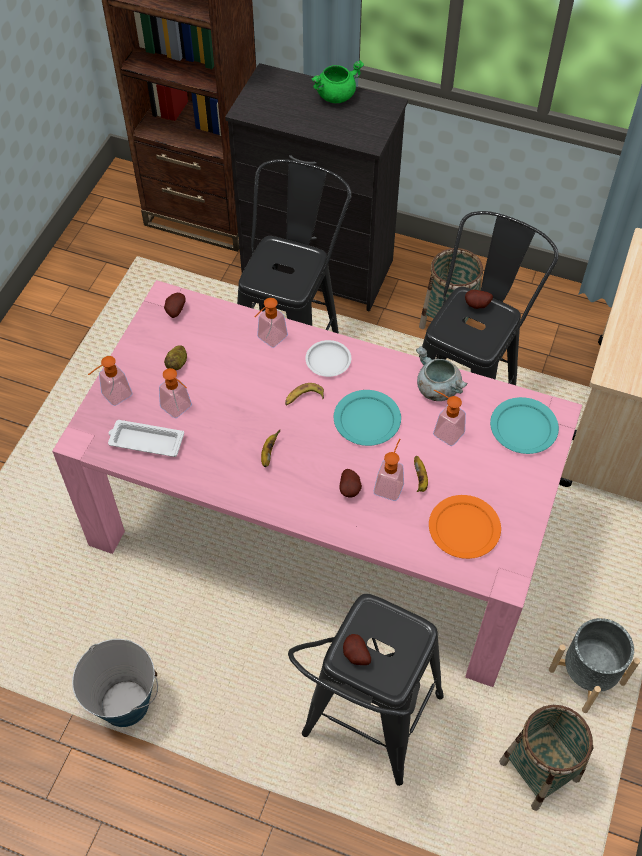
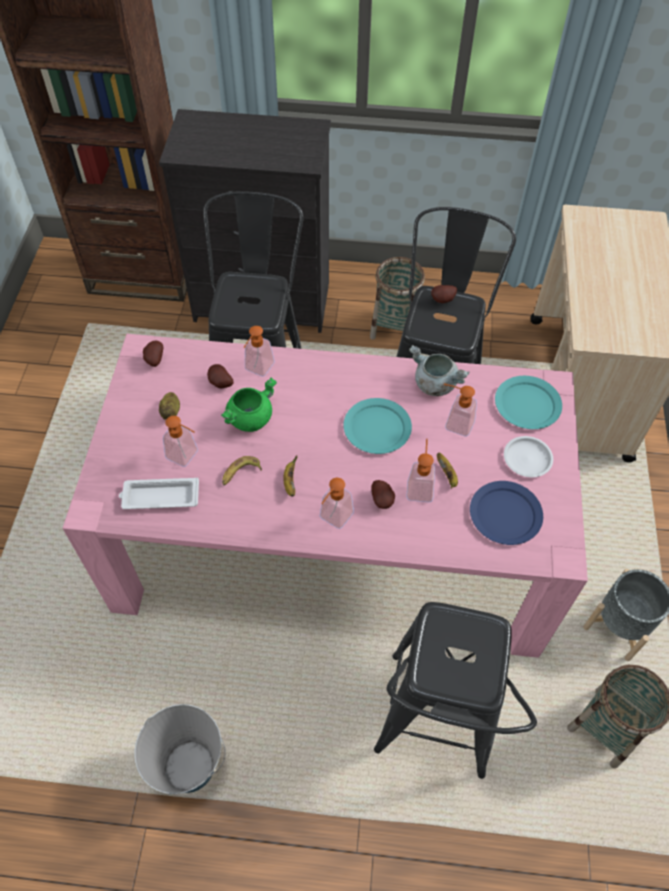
camera: 15 degrees left, 0 degrees up
soap dispenser [88,356,132,406] -> soap dispenser moved to [320,478,354,529]
banana [285,383,324,405] -> banana moved to [222,456,262,486]
white plate [305,340,351,377] -> white plate moved to [504,436,553,477]
green cooking pot [312,60,364,103] -> green cooking pot moved to [221,377,277,432]
potato [343,634,371,665] -> potato moved to [207,364,234,389]
orange plate [429,495,501,559] -> blue plate [470,481,543,545]

